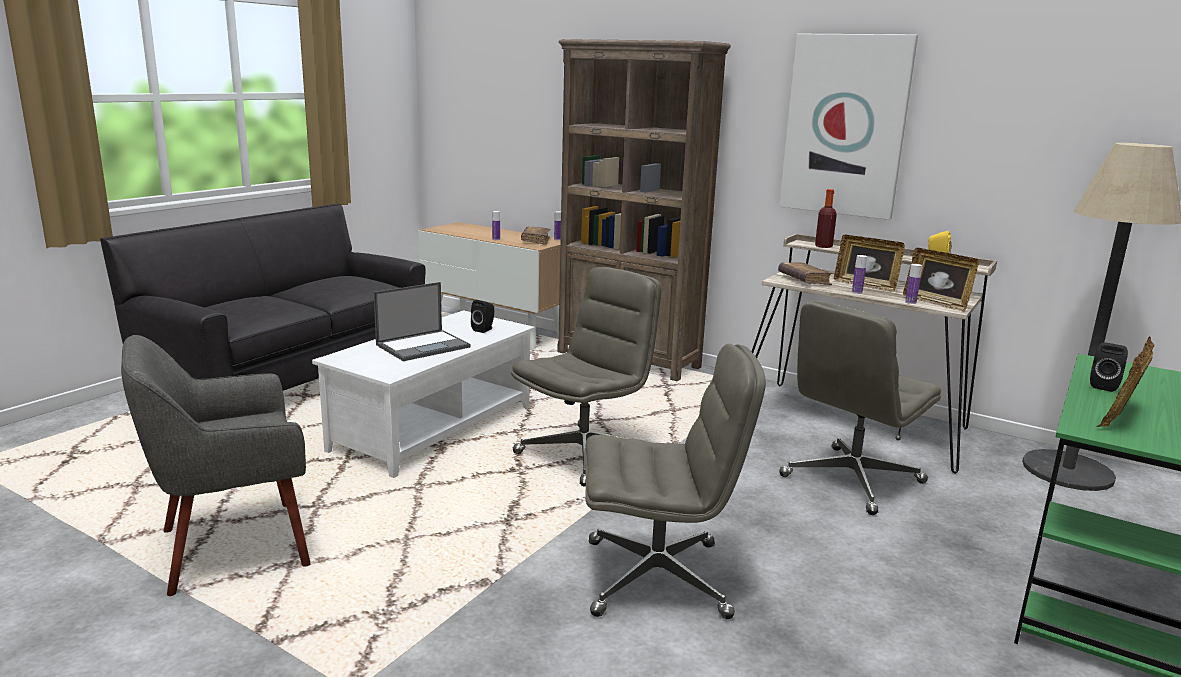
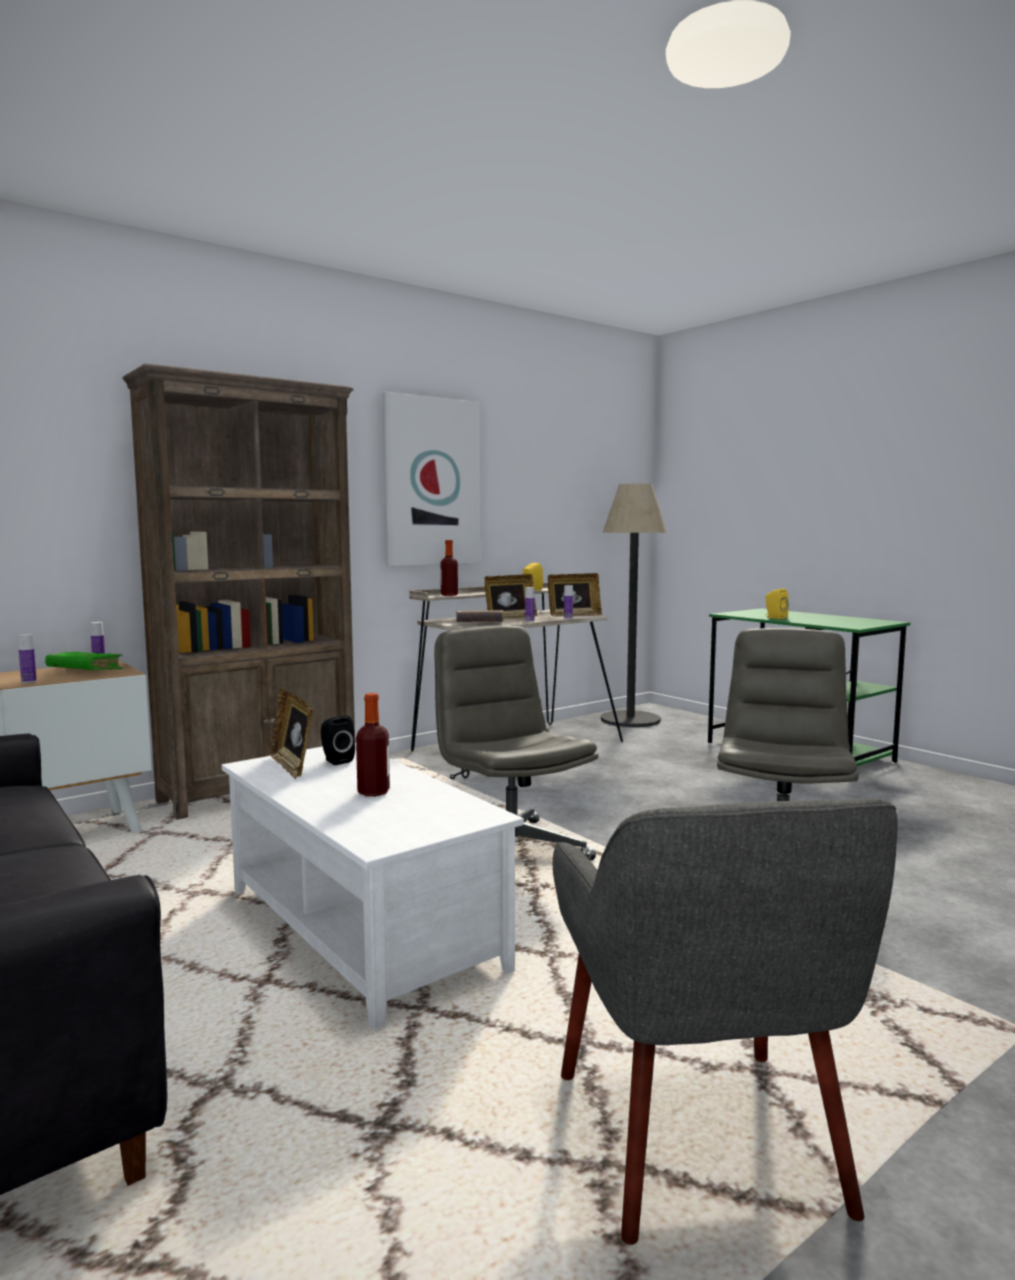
camera: 70 degrees left, 10 degrees down
laptop [373,282,470,361] -> bottle [356,693,390,796]
brown book [521,226,550,245] -> green book [45,652,123,670]
grey office chair [779,301,941,515] -> none
black speaker [1090,342,1128,392] -> yellow speaker [766,589,789,619]
picture frame [1096,336,1155,427] -> picture frame moved to [269,689,313,779]

